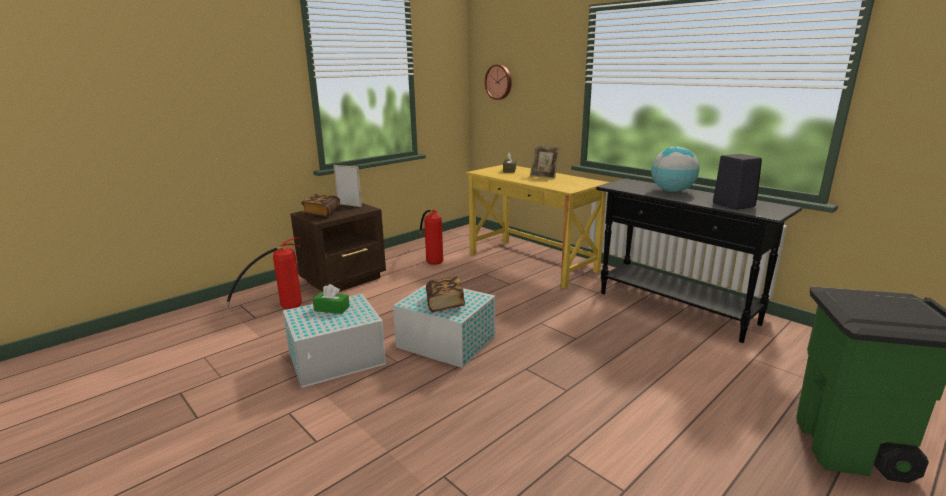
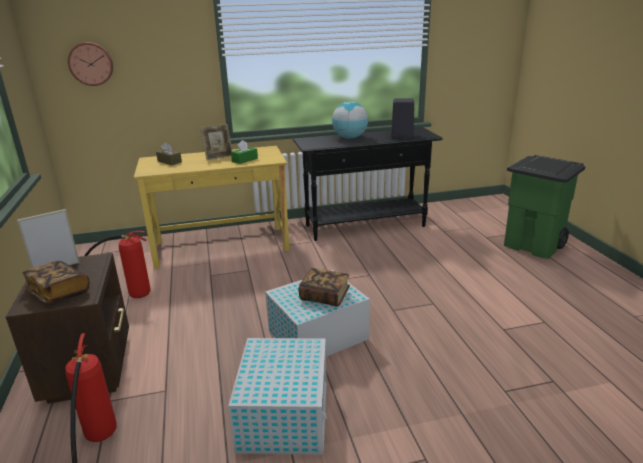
camera: 60 degrees left, 5 degrees up
green tissue box [313,284,350,314] -> green tissue box moved to [231,140,258,164]

